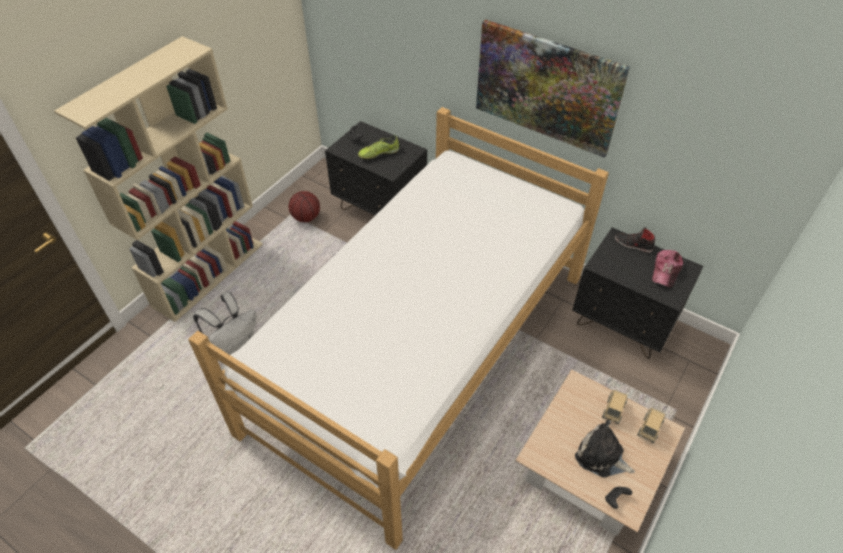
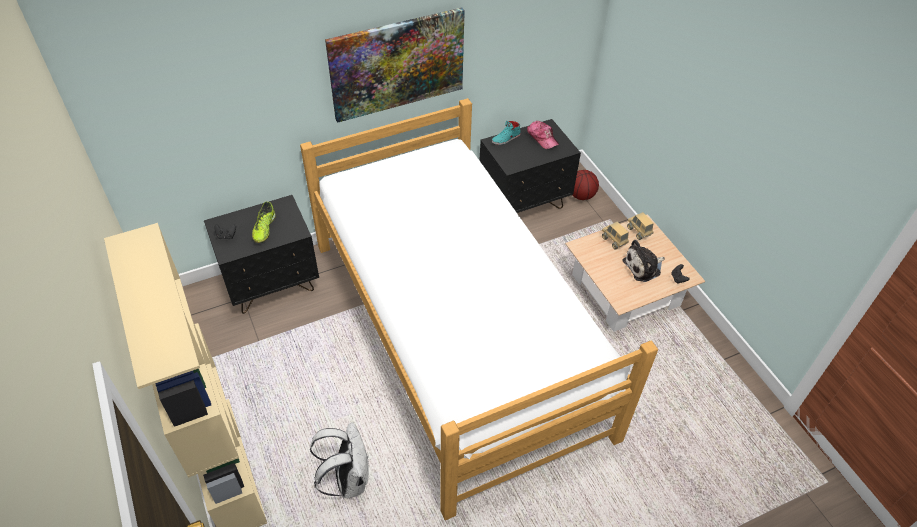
camera: 60 degrees left, 0 degrees up
basketball [289,191,320,222] -> basketball moved to [572,170,599,200]
black shoe [615,227,656,252] -> turquoise shoe [492,121,521,145]

